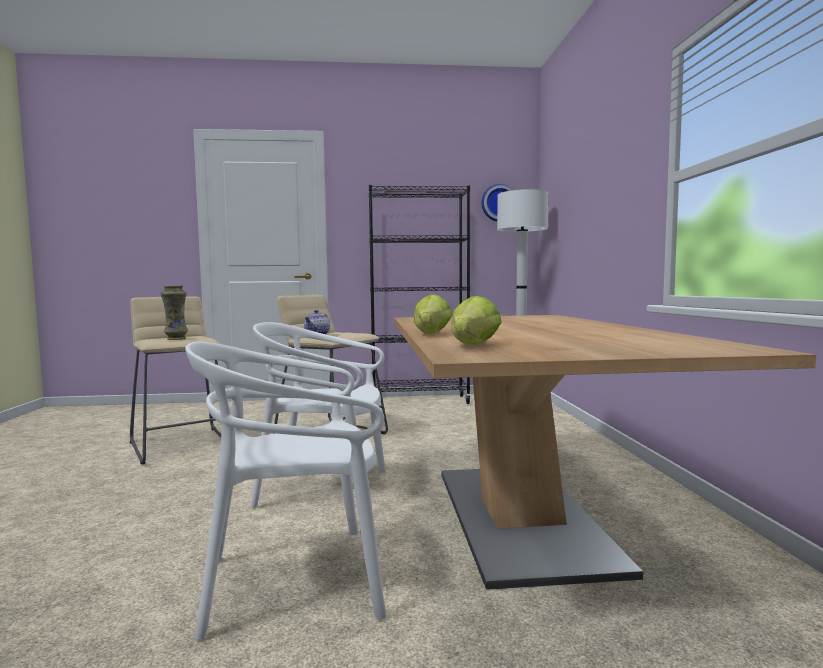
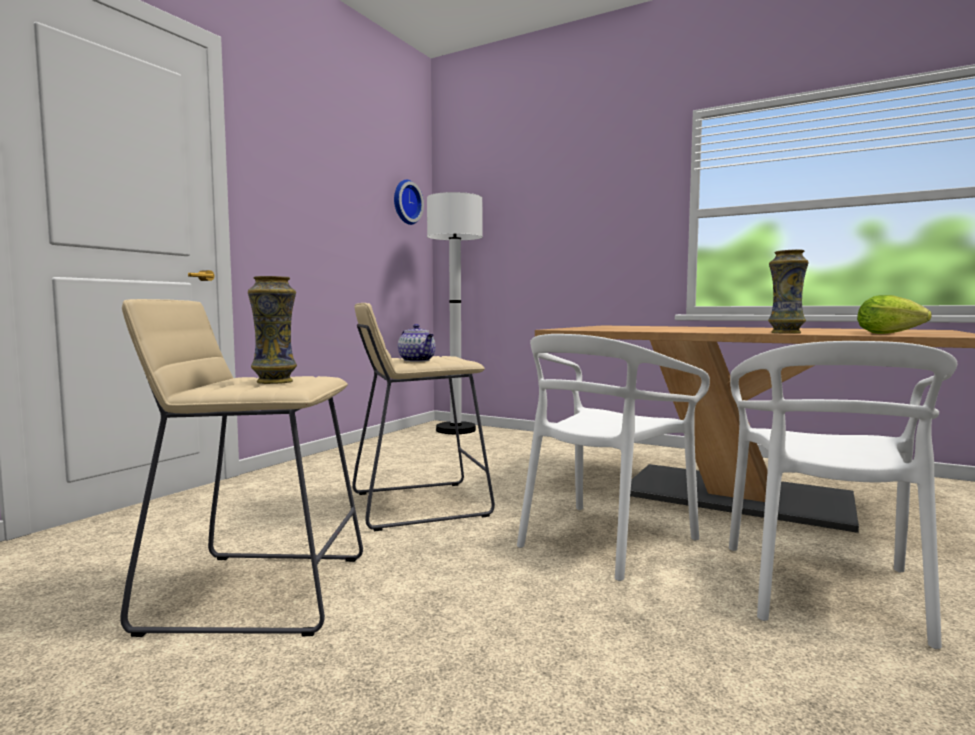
camera: 55 degrees left, 0 degrees up
black bookcase [369,185,471,404] -> none
lettuce [414,294,452,334] -> vase [768,250,809,334]

